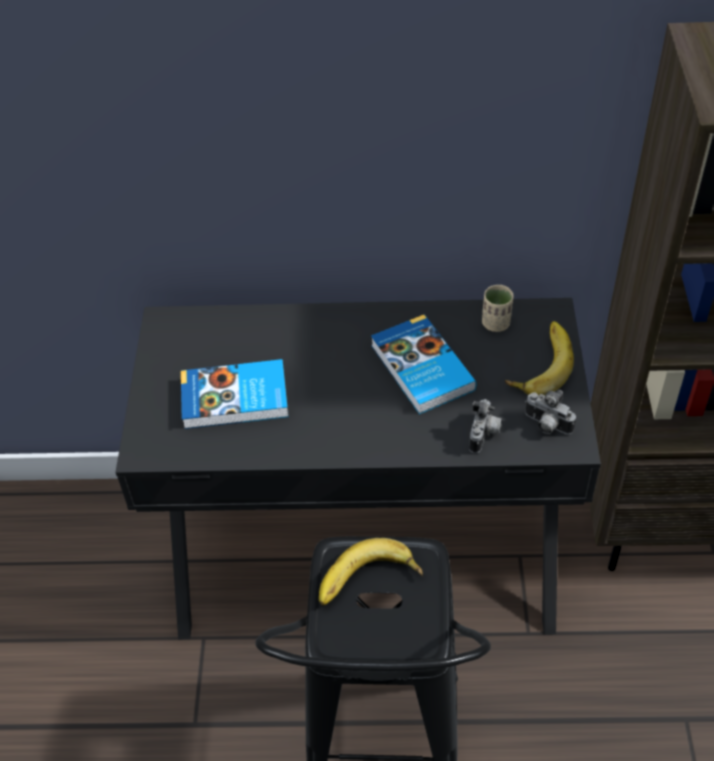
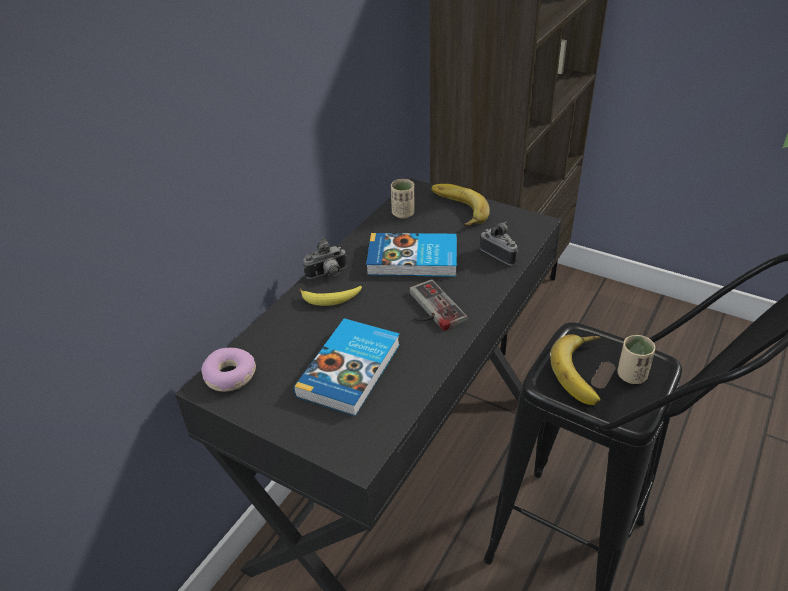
camera: 60 degrees left, 10 degrees down
camera [525,390,576,434] -> camera moved to [303,238,347,279]
none -> donut [201,348,256,392]
none -> banana [299,286,362,306]
none -> game controller [409,279,467,331]
none -> beige cup [618,335,655,384]

